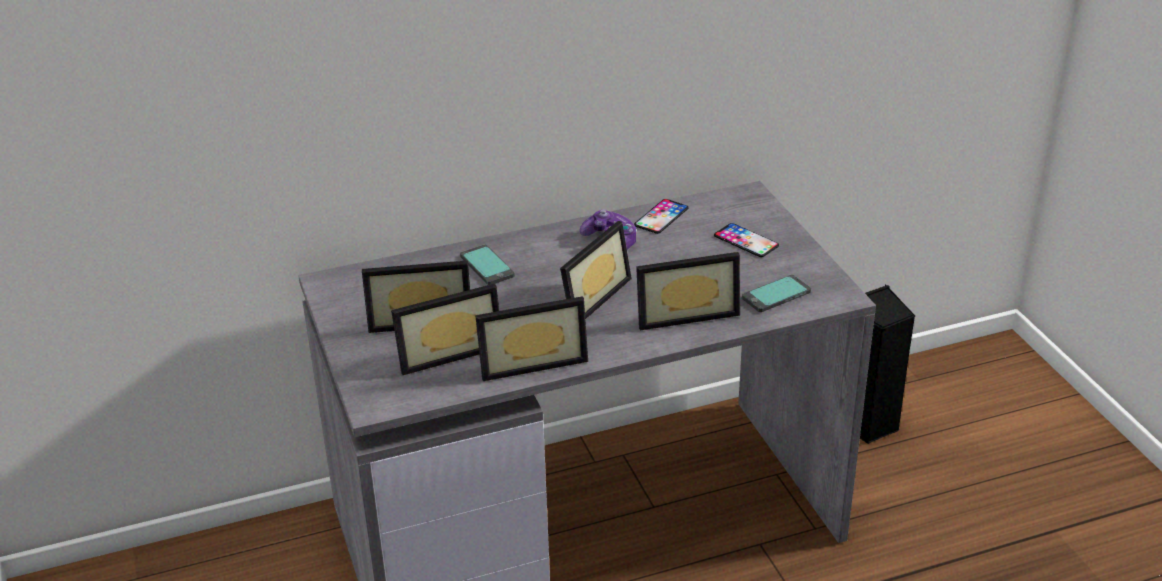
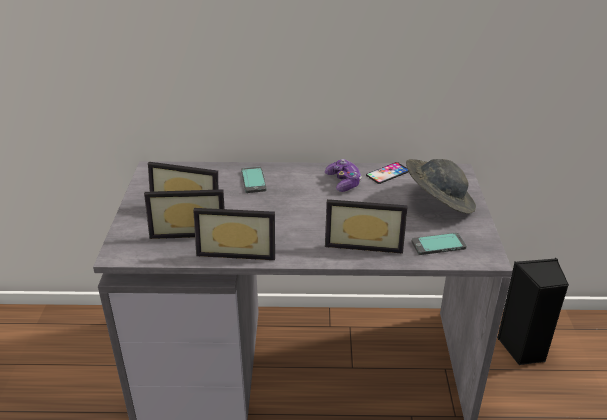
camera: 20 degrees right, 0 degrees up
picture frame [560,221,632,319] -> none
phone [714,223,779,257] -> grey hat [406,159,476,214]

